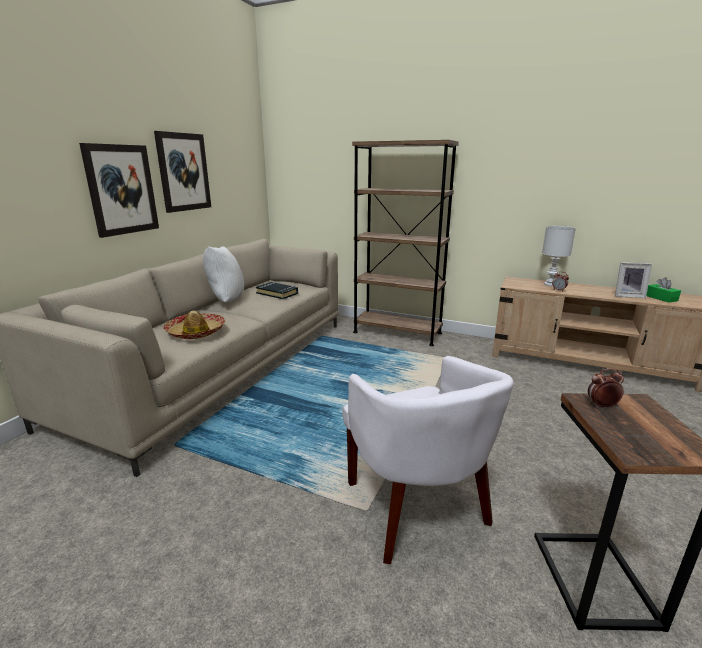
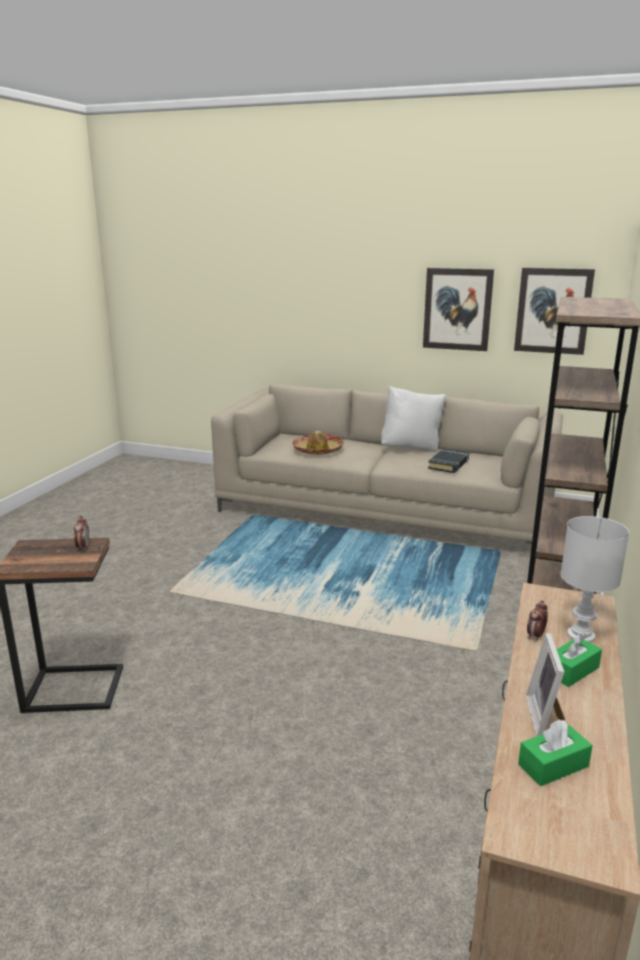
camera: 85 degrees right, 0 degrees up
picture [79,143,159,238] -> picture moved to [514,268,595,355]
white armchair [342,356,514,564] -> none
none -> green tissue box [556,633,602,687]

